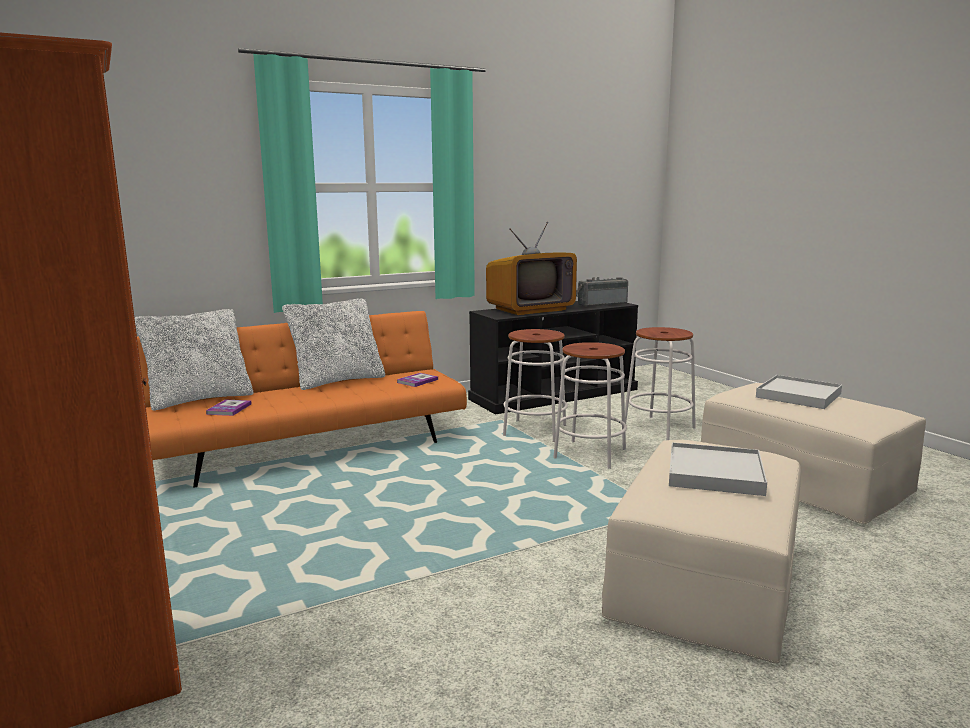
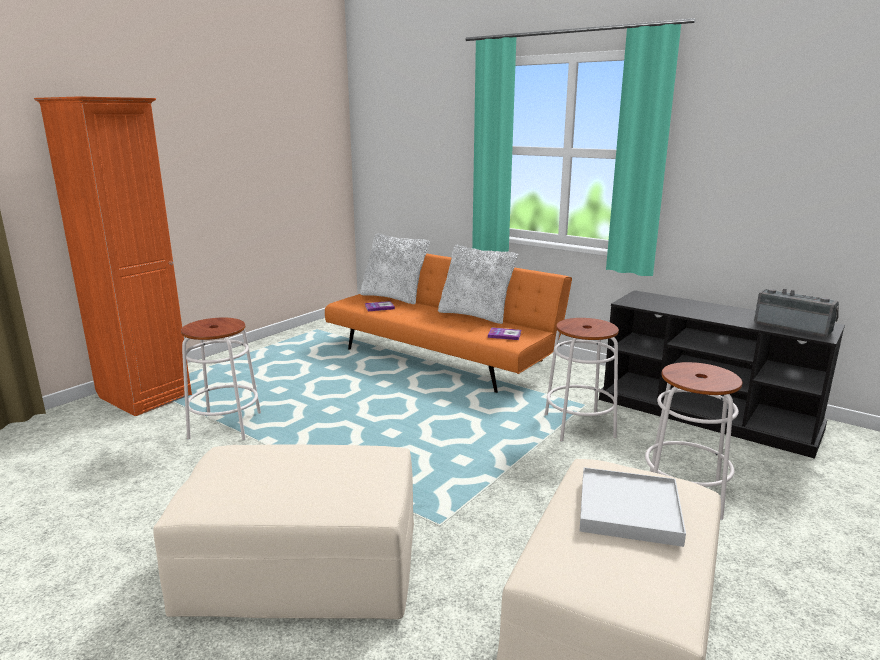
camera: 65 degrees right, 5 degrees up
television [486,221,577,315] -> none
white stool [553,342,627,469] -> white stool moved to [181,318,261,440]
white tray [669,442,767,496] -> none

